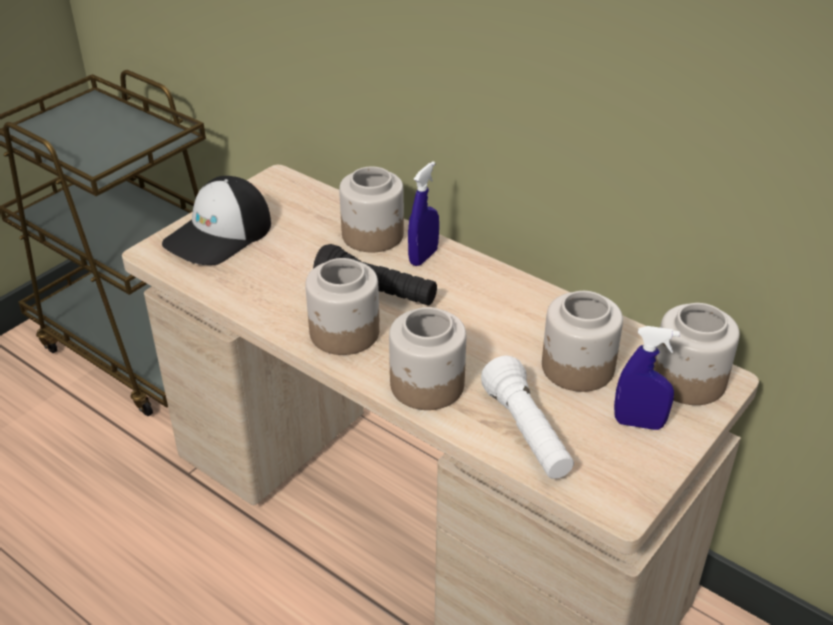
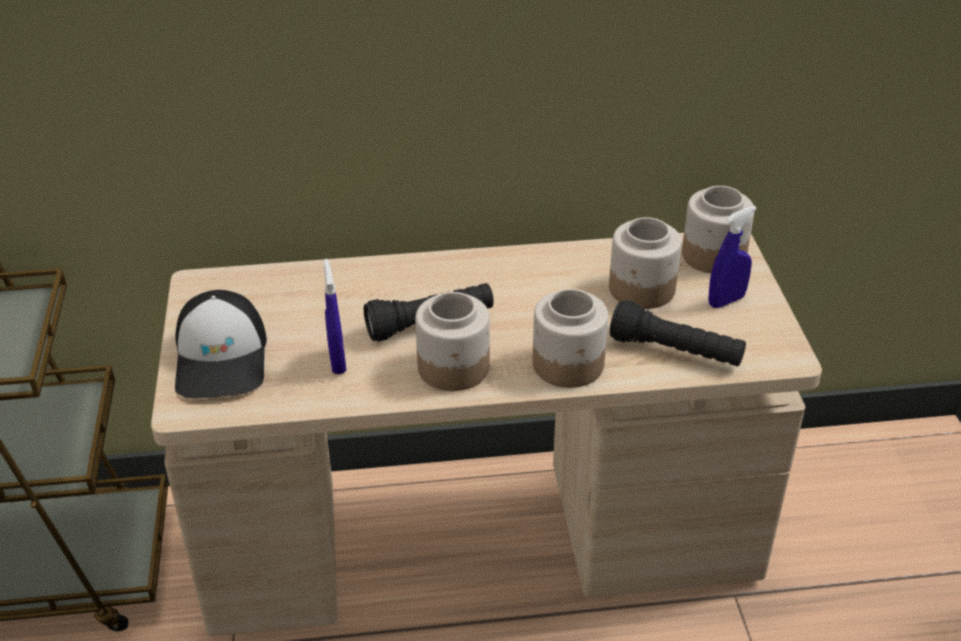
camera: 45 degrees left, 0 degrees up
jar [339,166,404,253] -> none
blue spray bottle [408,161,439,266] -> blue spray bottle moved to [323,259,346,374]
white flashlight [481,355,574,479] -> black flashlight [610,300,746,367]

